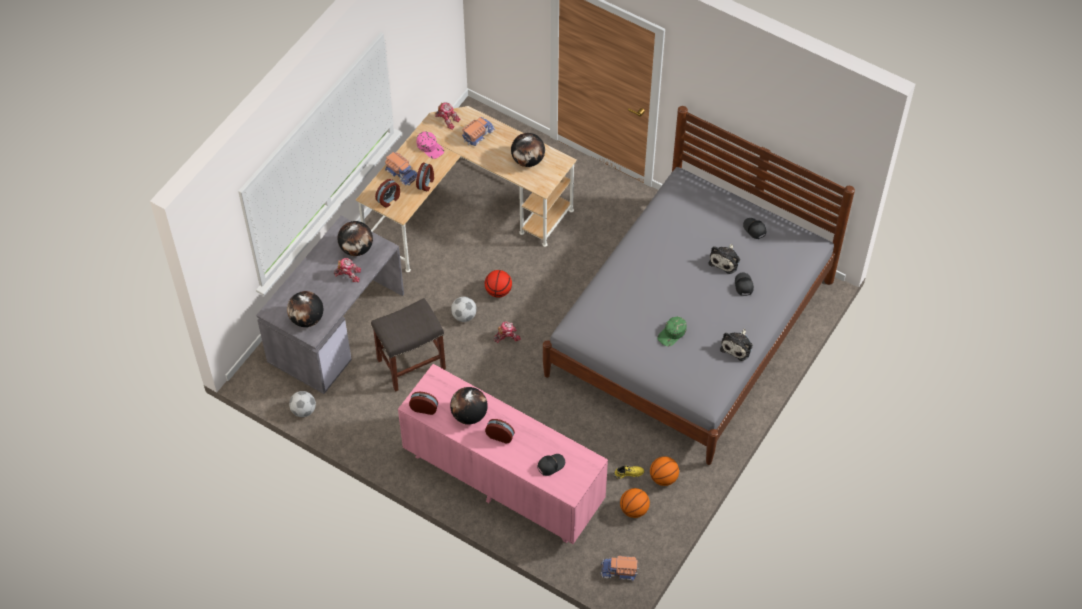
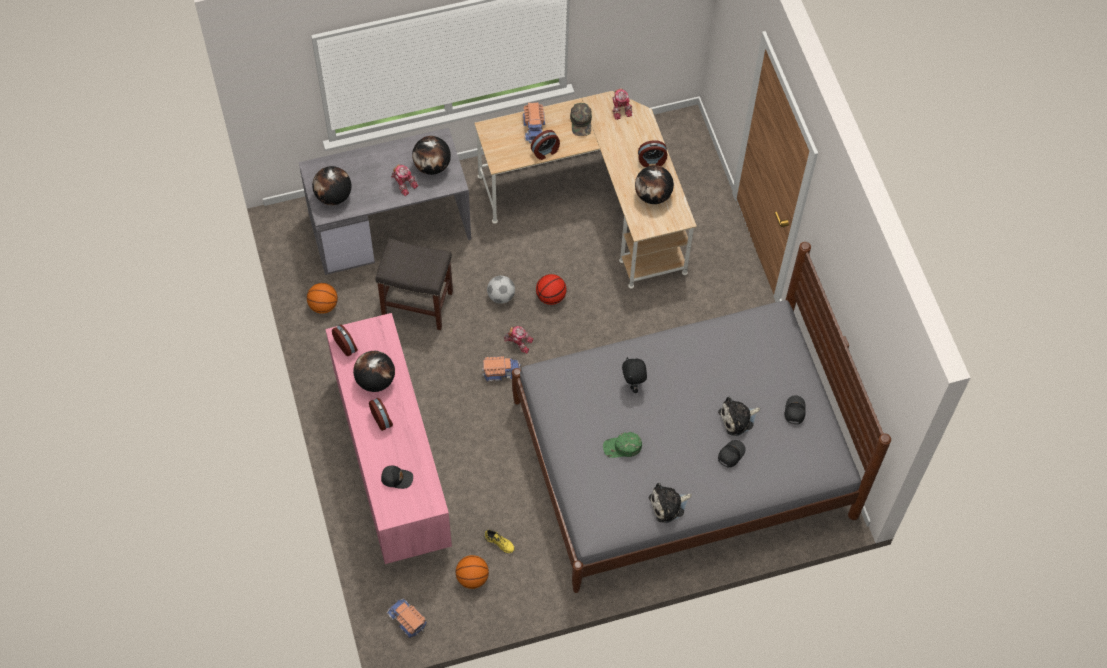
camera: 40 degrees right, 5 degrees up
football [289,391,316,417] -> none
alarm clock [375,179,400,208] -> alarm clock moved to [638,140,667,167]
pink cap [417,131,444,159] -> green cap [570,103,592,136]
toy truck [462,117,496,146] -> toy truck moved to [482,356,521,382]
basketball [650,456,679,486] -> basketball moved to [307,283,338,314]
none -> black plush toy [622,357,647,393]

